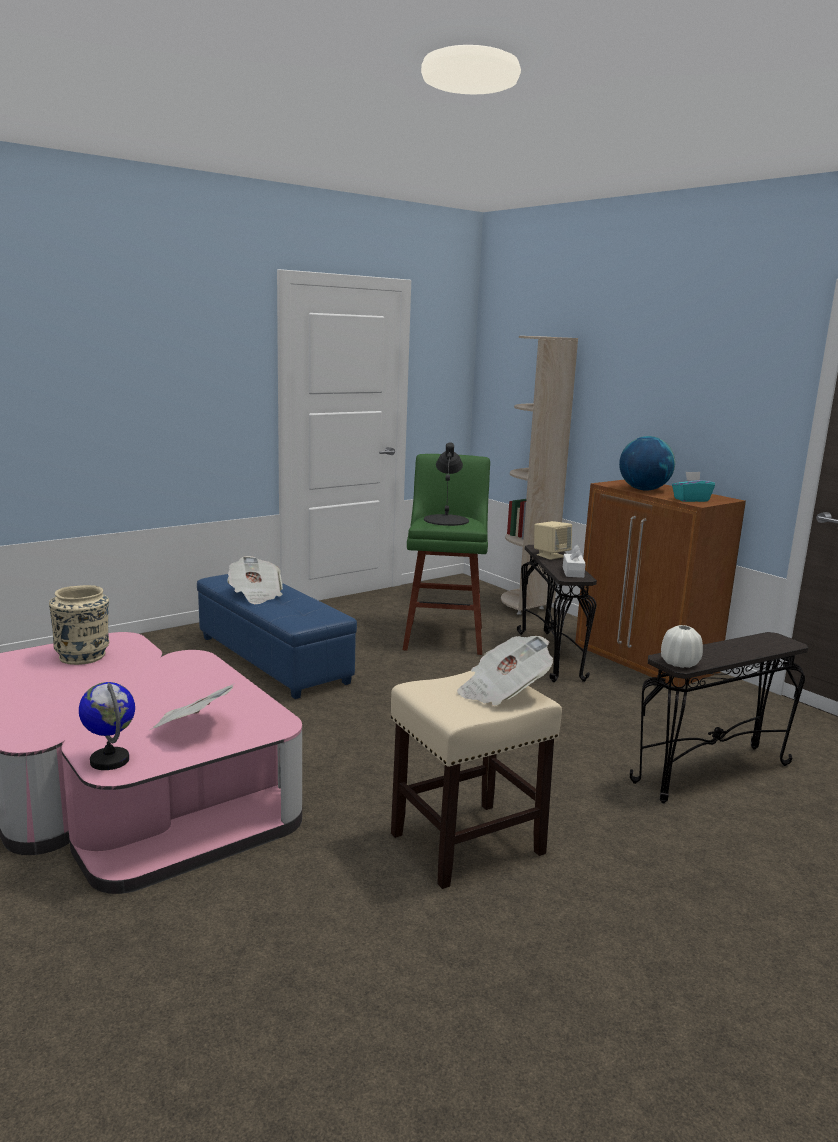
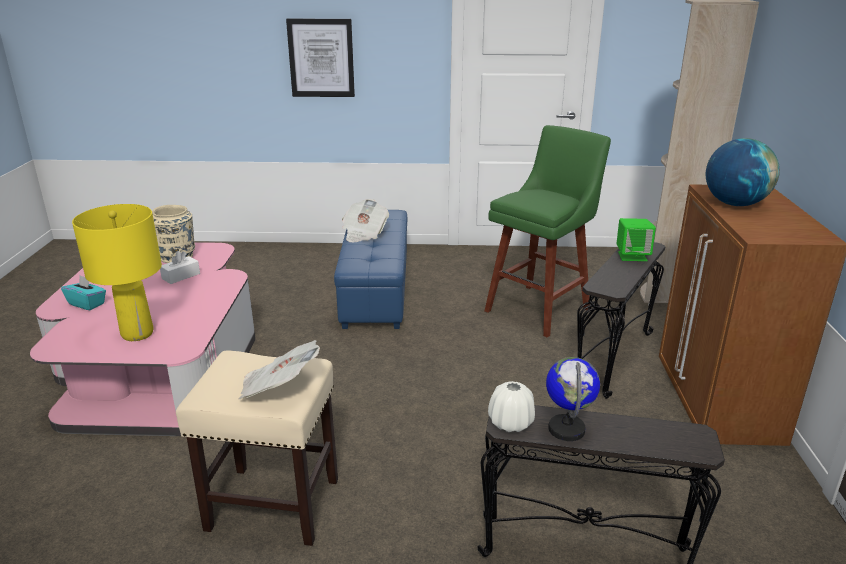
camera: 40 degrees right, 10 degrees up
globe [79,682,135,770] -> globe moved to [546,357,600,441]
newspaper [150,683,235,730] -> yellow table lamp [72,204,162,341]
black table lamp [424,442,469,526] -> none
beige speaker [534,521,572,560] -> green speaker [616,218,656,261]
white tissue box [563,545,586,578] -> white tissue box moved to [160,251,200,284]
turquoise tissue box [672,472,715,502] -> turquoise tissue box moved to [61,275,106,310]
none -> picture [286,19,355,97]

